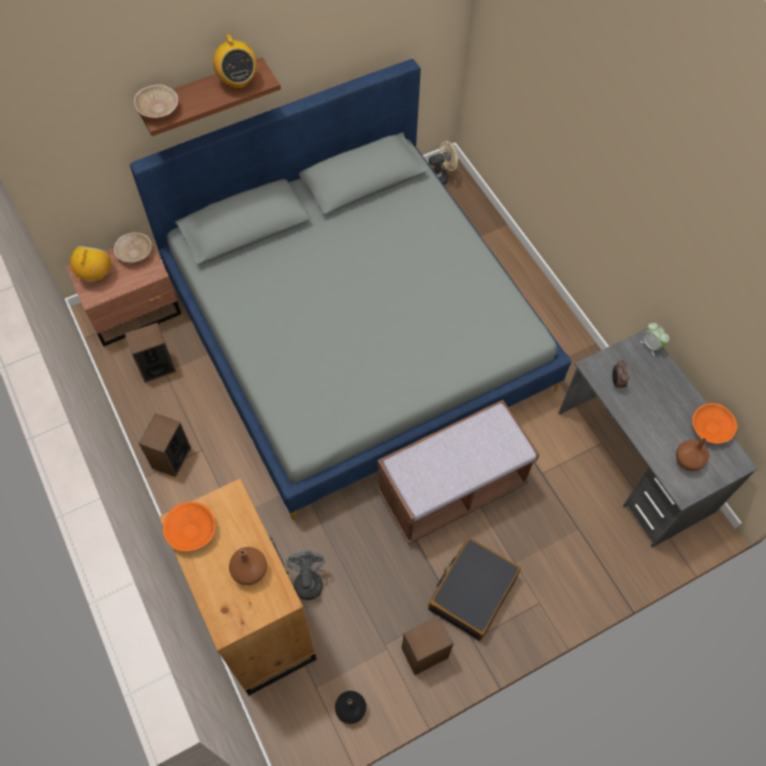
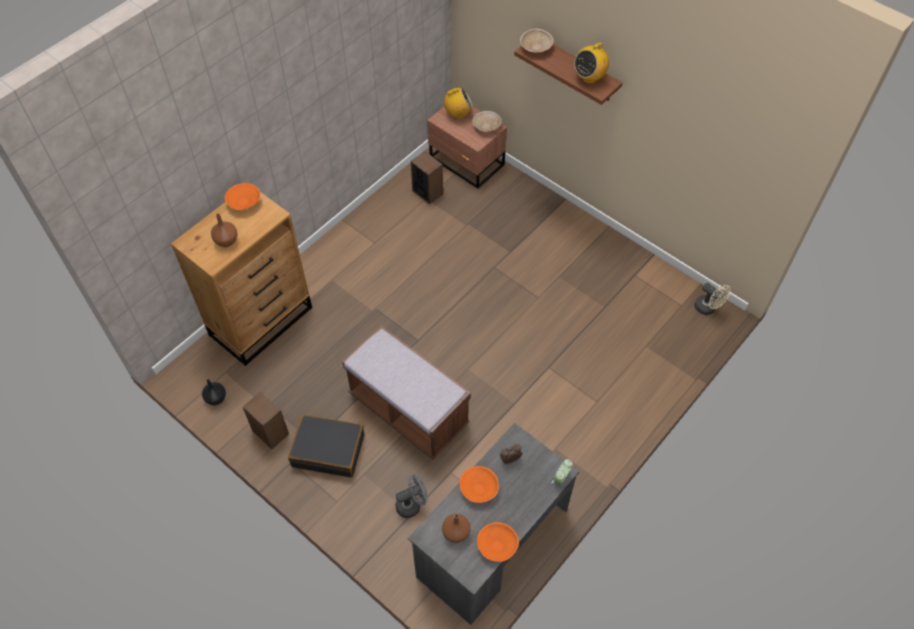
camera: 70 degrees right, 5 degrees down
grey bed [130,59,571,520] -> none
speaker [139,413,191,477] -> none
grey fan [286,551,325,600] -> grey fan moved to [396,474,427,518]
none -> orange bowl [460,466,499,503]

